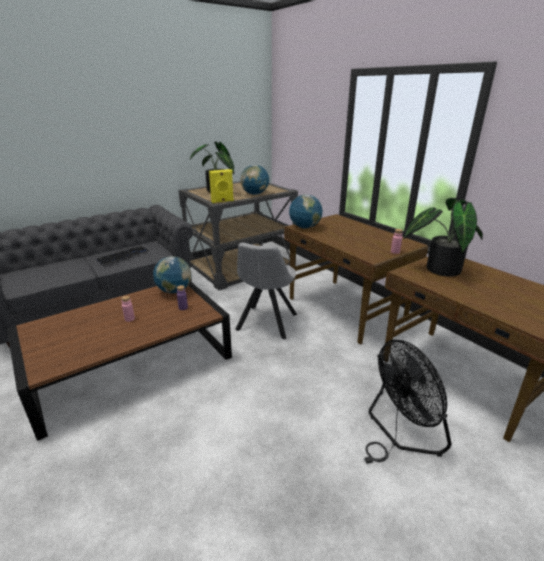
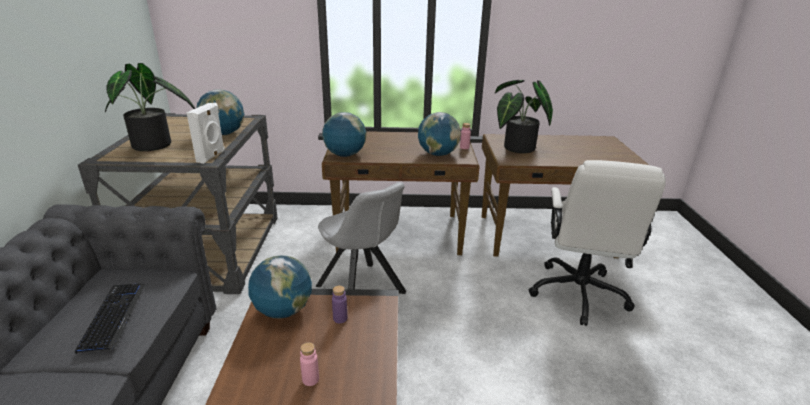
camera: 55 degrees left, 0 degrees up
yellow speaker [209,169,234,203] -> white speaker [186,103,225,164]
black fan [364,340,451,463] -> white office chair [529,160,666,326]
none -> globe [418,112,461,156]

